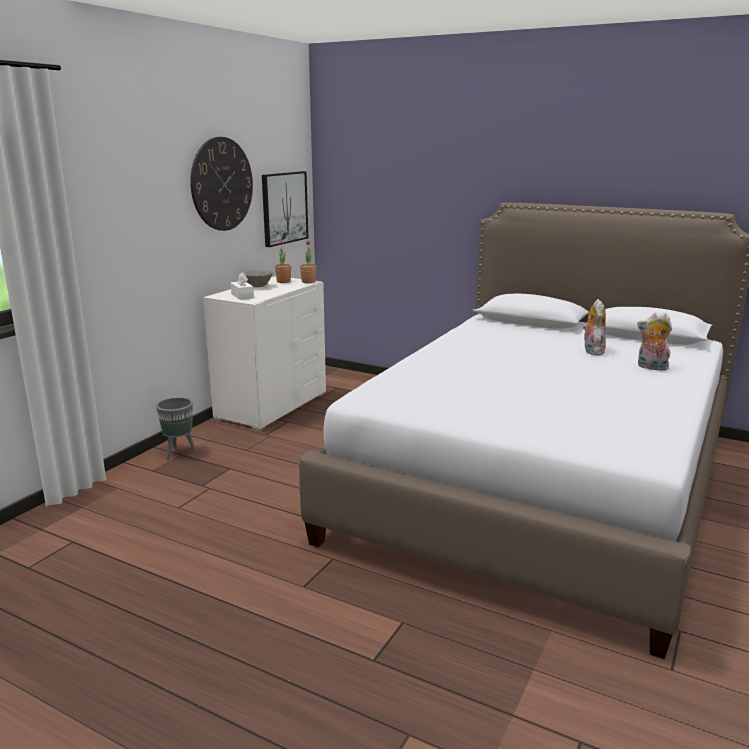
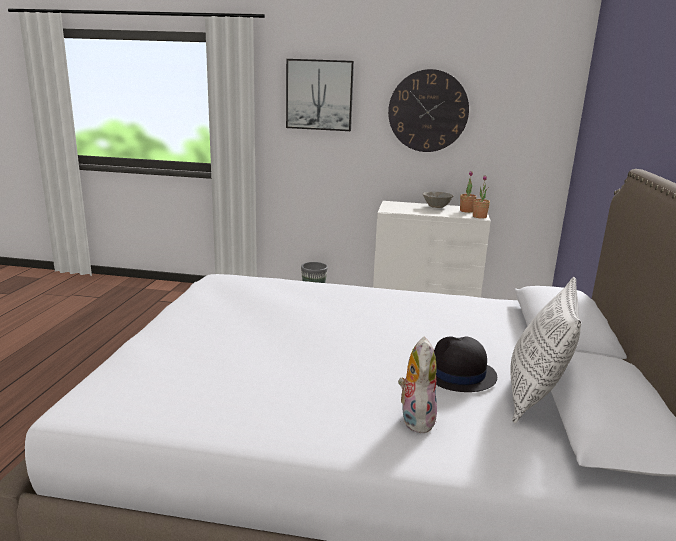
camera: 70 degrees right, 0 degrees up
white tissue box [231,273,254,300] -> none
picture [262,171,308,247] -> picture moved to [286,59,354,131]
plush toy [583,299,606,355] -> black hat [434,336,497,392]
none -> pillow [510,277,581,423]

